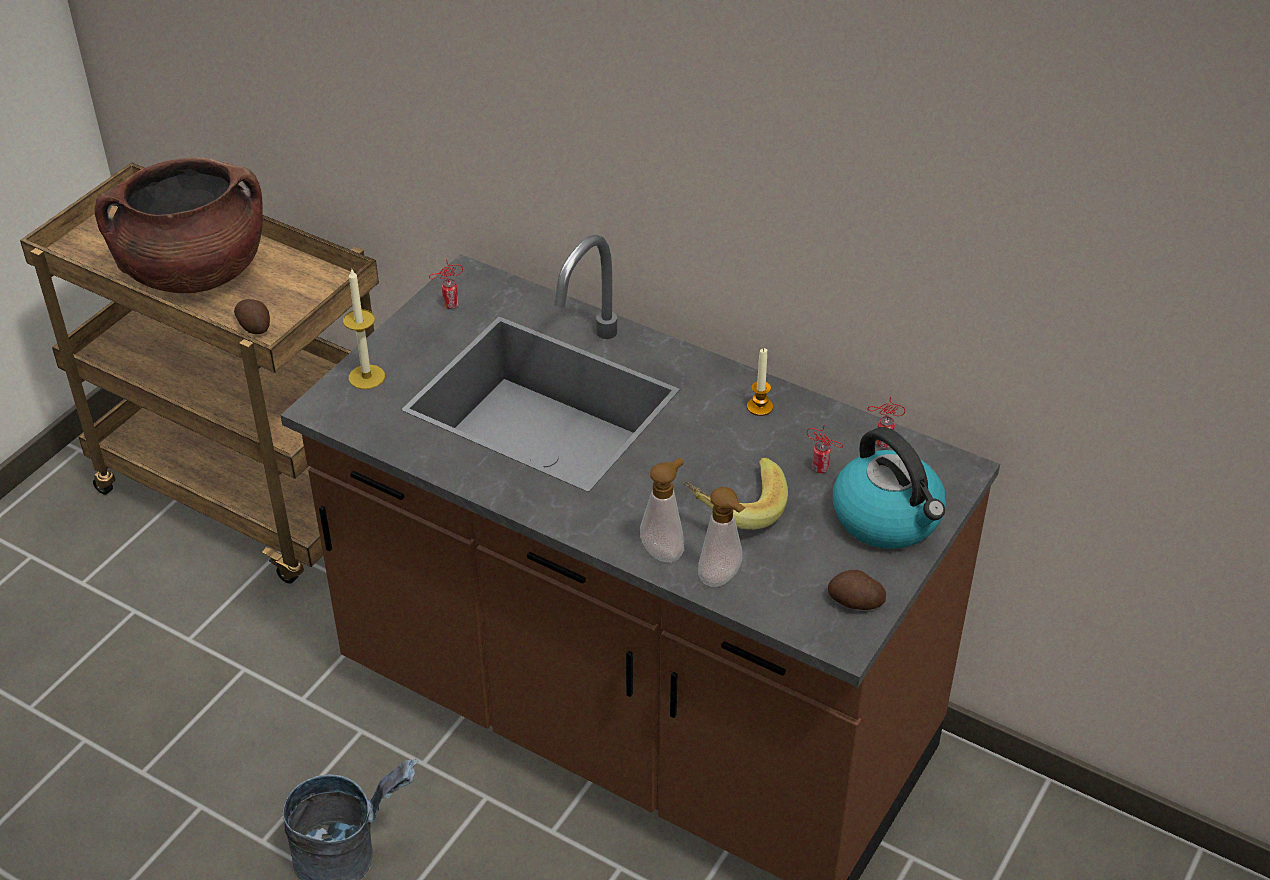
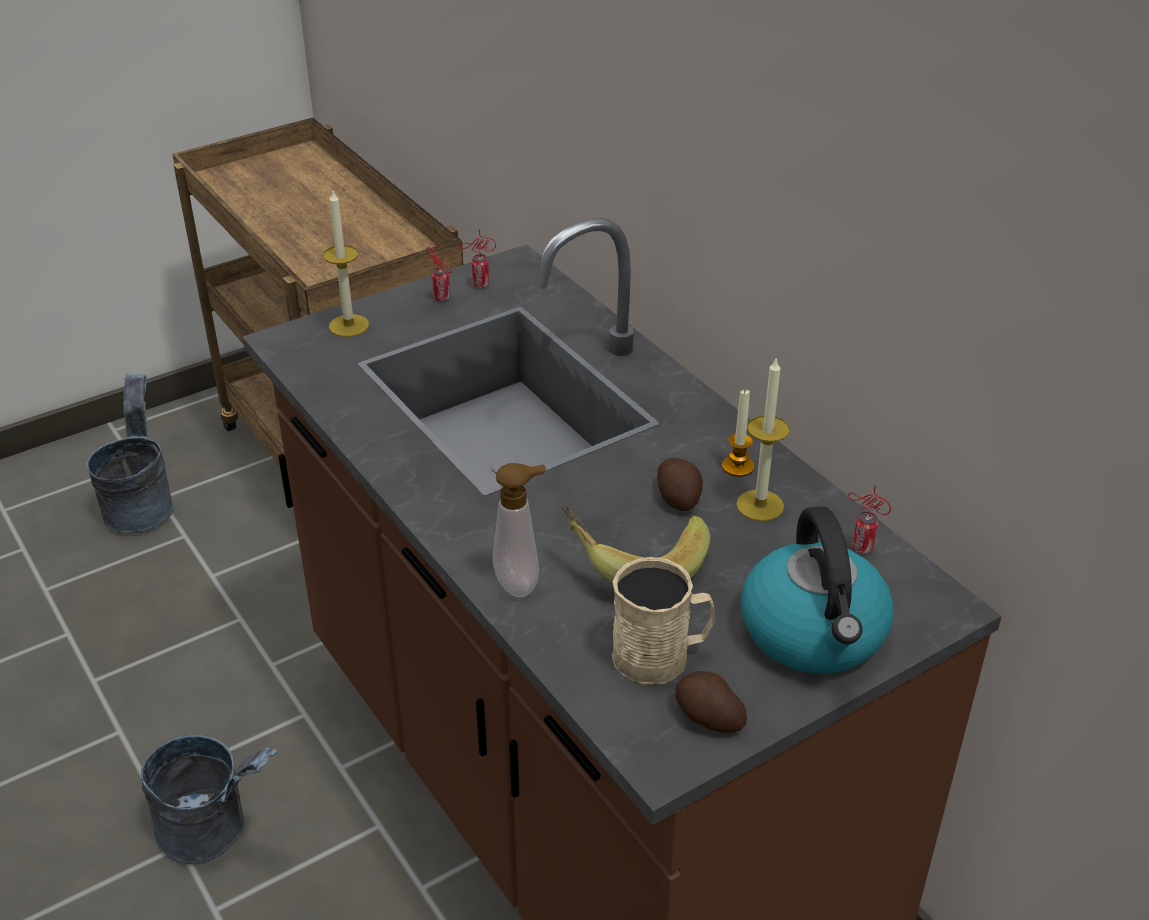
camera: 25 degrees right, 5 degrees down
brown cooking pot [95,157,263,293] -> none
potato [234,299,270,334] -> potato moved to [657,458,703,511]
soap dispenser [698,487,745,587] -> none
can [807,425,843,473] -> can moved to [426,245,452,301]
none -> grey bucket [87,372,174,534]
none -> beige mug [612,557,715,685]
none -> candle [736,359,790,521]

